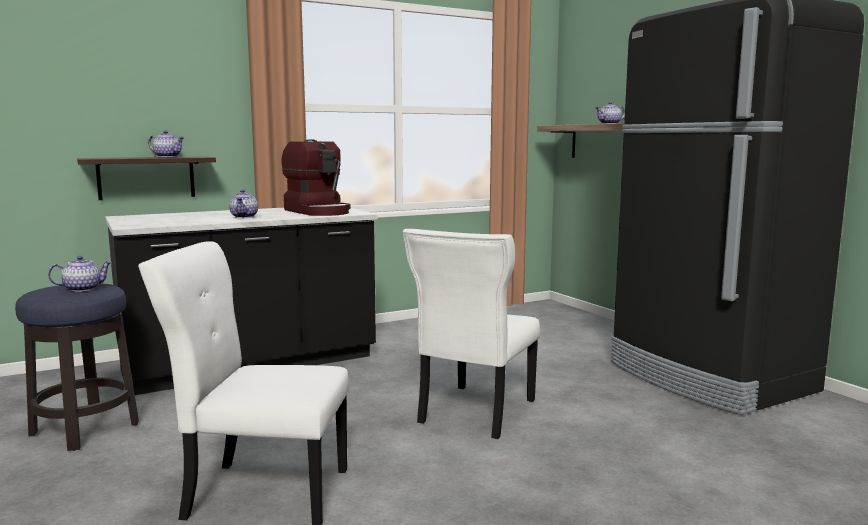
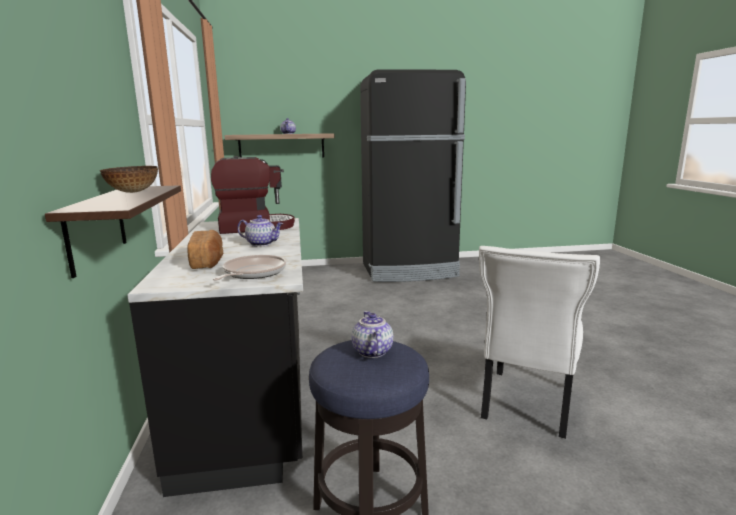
camera: 70 degrees left, 5 degrees up
teapot [148,131,184,157] -> bowl [100,166,158,193]
white chair [403,229,540,439] -> none
none -> bread [187,230,223,269]
none -> frying pan [213,255,286,281]

